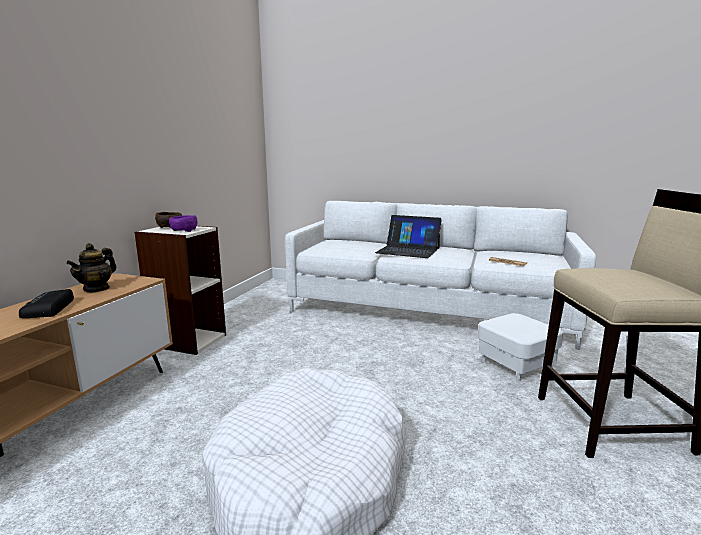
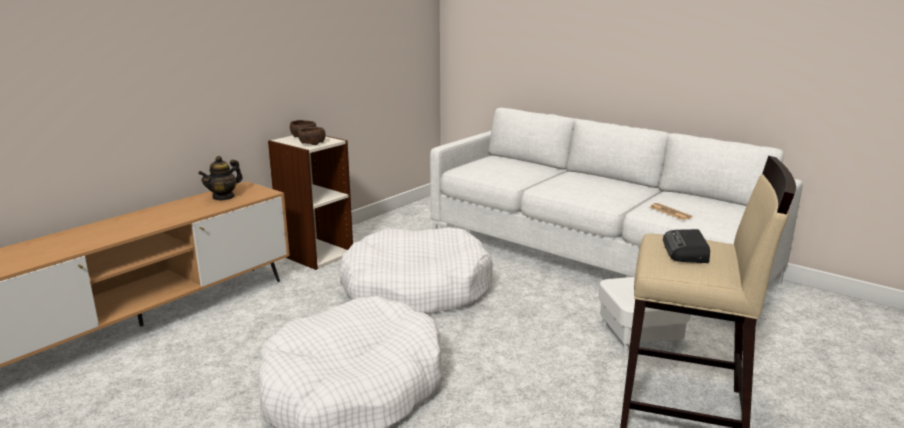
camera: 20 degrees right, 5 degrees up
radio [19,289,74,318] -> radio moved to [663,229,710,263]
purple bowl [169,215,197,232] -> brown bowl [298,127,326,145]
laptop [375,215,442,258] -> none
none -> white dog bed [339,227,493,314]

